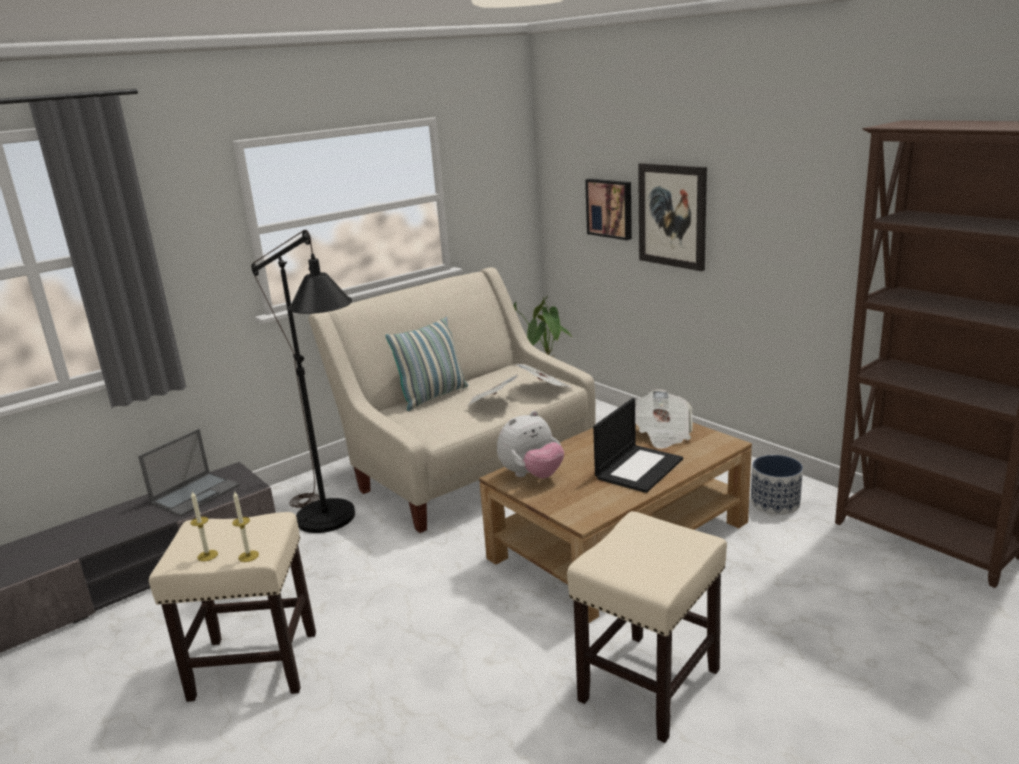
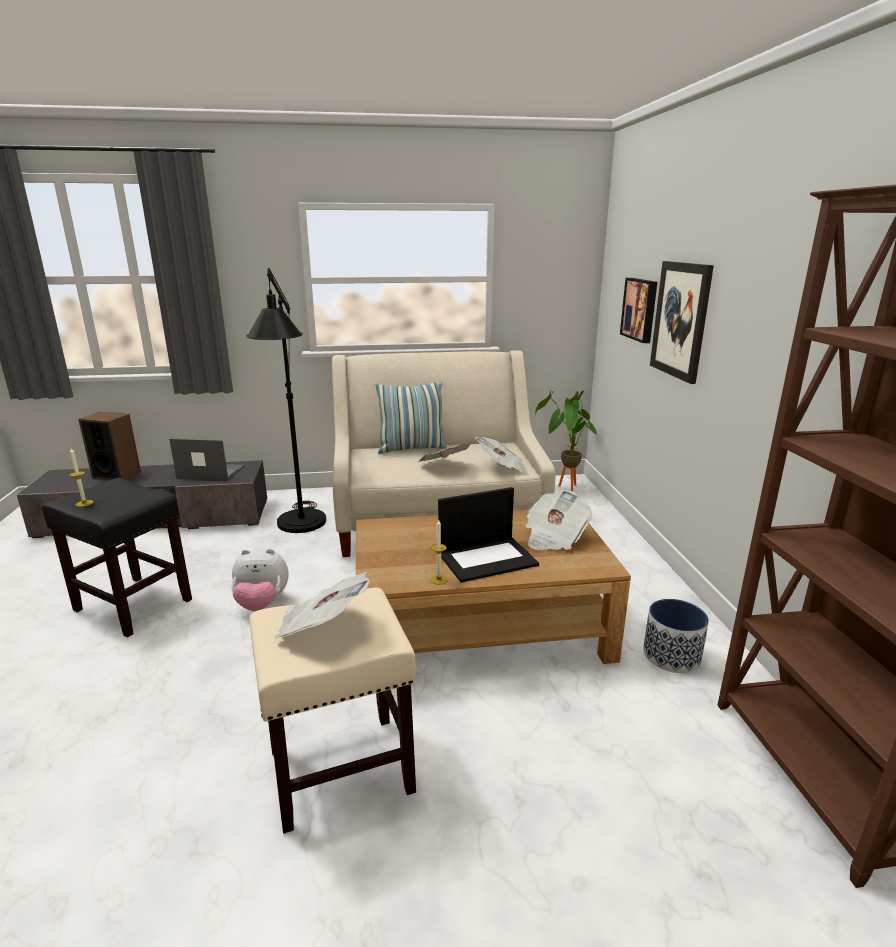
camera: 30 degrees right, 0 degrees up
laptop [138,429,240,517] -> laptop turned 150 degrees counterclockwise [169,438,245,481]
beige stool [149,512,316,702] -> black stool [41,478,192,637]
candle [232,491,259,562] -> candle moved to [430,520,448,585]
plush toy [497,411,564,478] -> plush toy moved to [231,549,289,611]
none -> speaker [78,412,141,480]
none -> newspaper [274,572,369,639]

